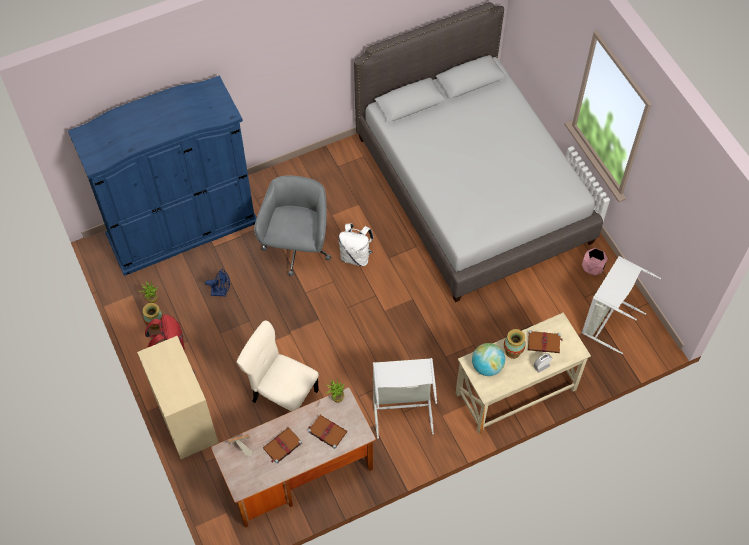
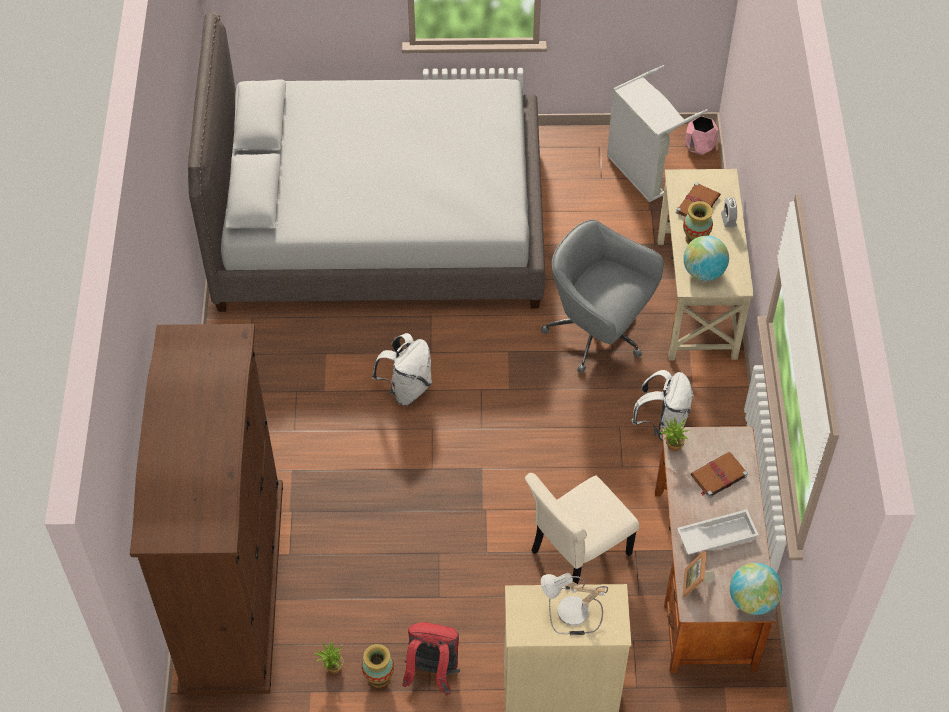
camera: 65 degrees left, 5 degrees down
blue wardrobe [68,75,257,276] -> brown wardrobe [130,324,283,695]
blue fan [205,269,230,297] -> none
grey office chair [254,175,331,276] -> grey office chair moved to [541,220,664,373]
brown book [263,427,302,464] -> white tray [677,509,759,555]
grey laundry basket [373,358,437,439] -> white backpack [632,370,694,441]
pink planter [582,248,608,276] -> pink planter moved to [685,116,719,155]
none -> table lamp [541,573,608,635]
none -> globe [730,563,782,615]

